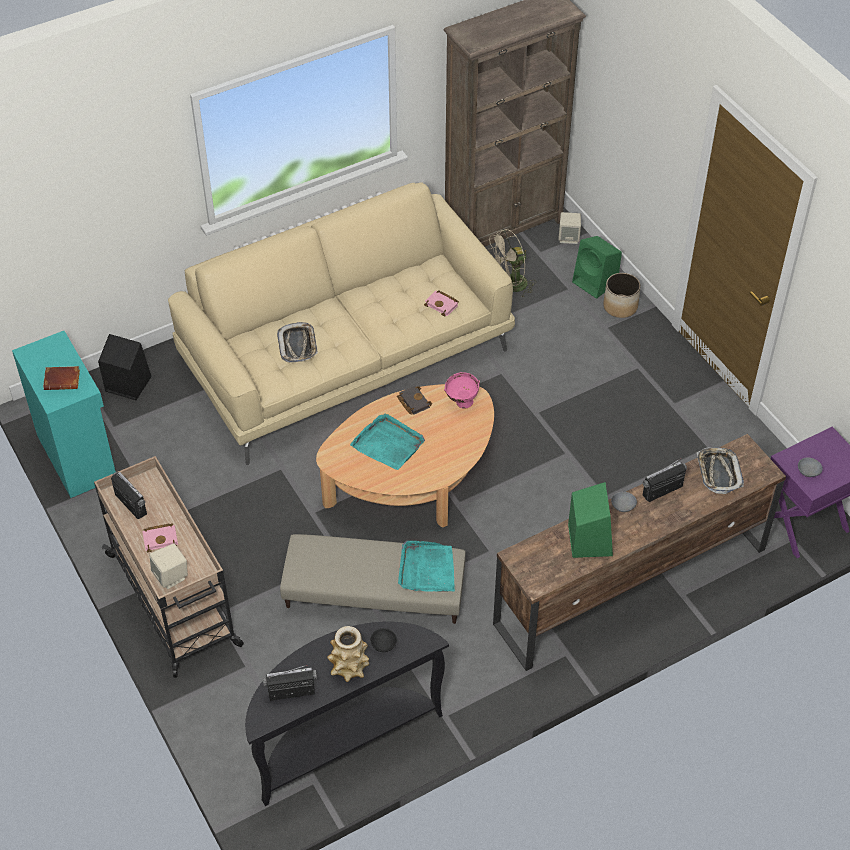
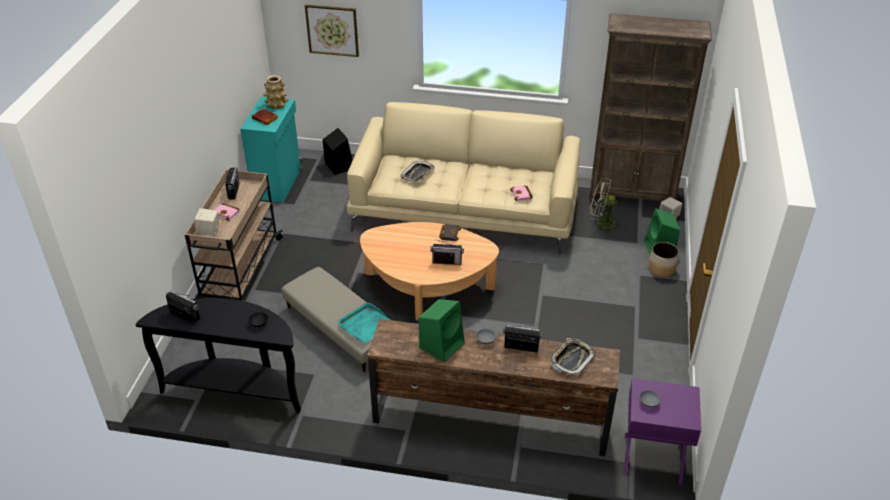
camera: 40 degrees right, 10 degrees down
vase [327,626,369,682] -> vase moved to [263,75,288,109]
turquoise tray [350,414,425,470] -> none
pink bowl [444,372,480,409] -> none
none -> picture [305,4,359,57]
none -> radio [430,239,464,265]

